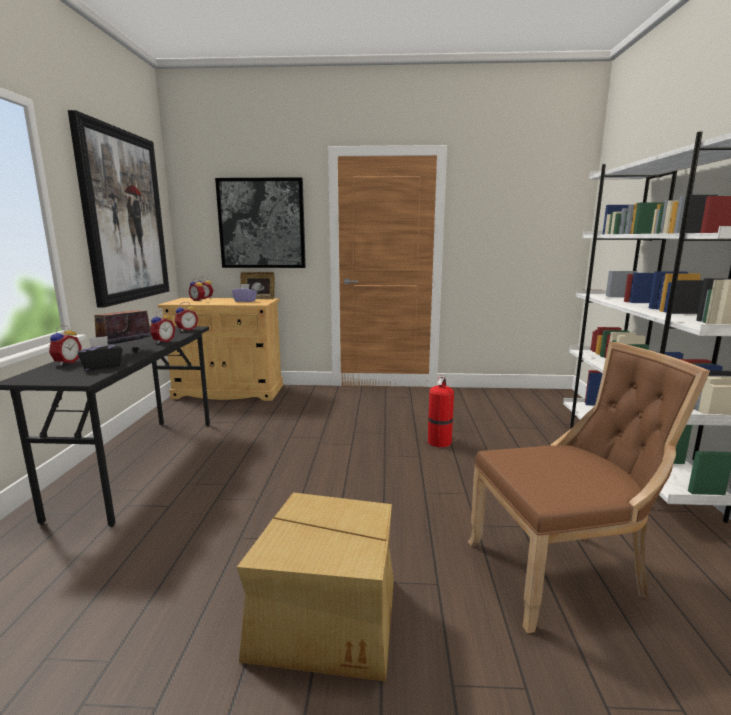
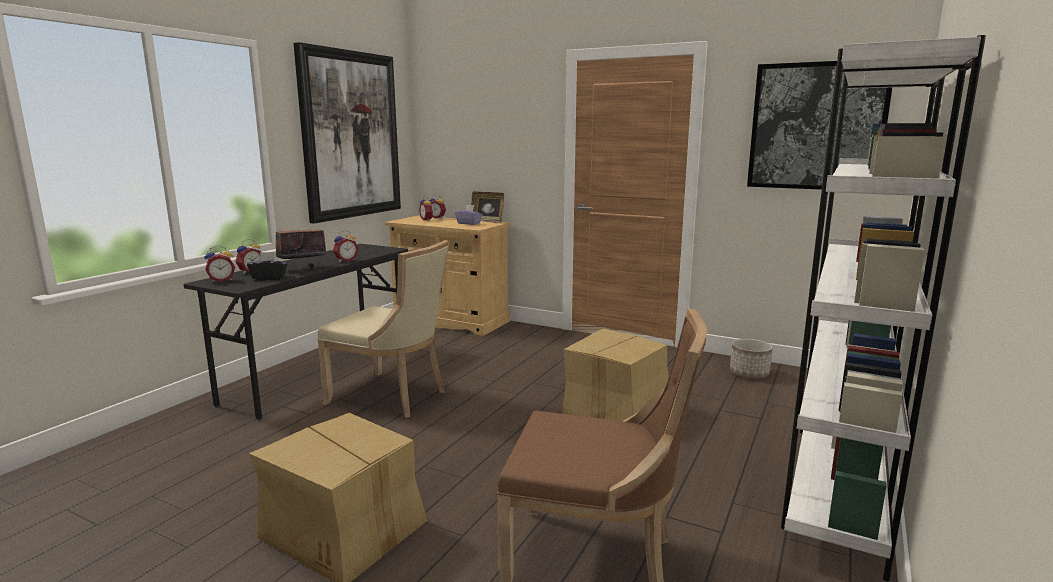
camera: 25 degrees right, 0 degrees up
alarm clock [174,302,198,331] -> alarm clock moved to [204,246,235,282]
picture [215,177,306,268] -> picture moved to [747,61,892,190]
fire extinguisher [428,376,454,447] -> cardboard box [562,328,669,422]
none -> beige chair [317,240,449,418]
none -> planter [730,339,773,379]

